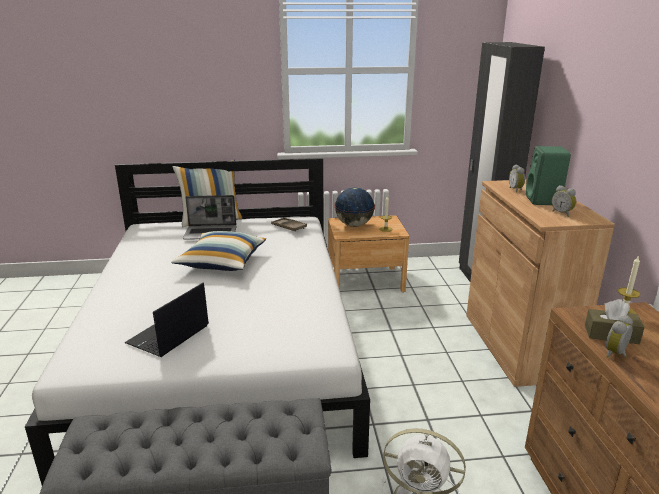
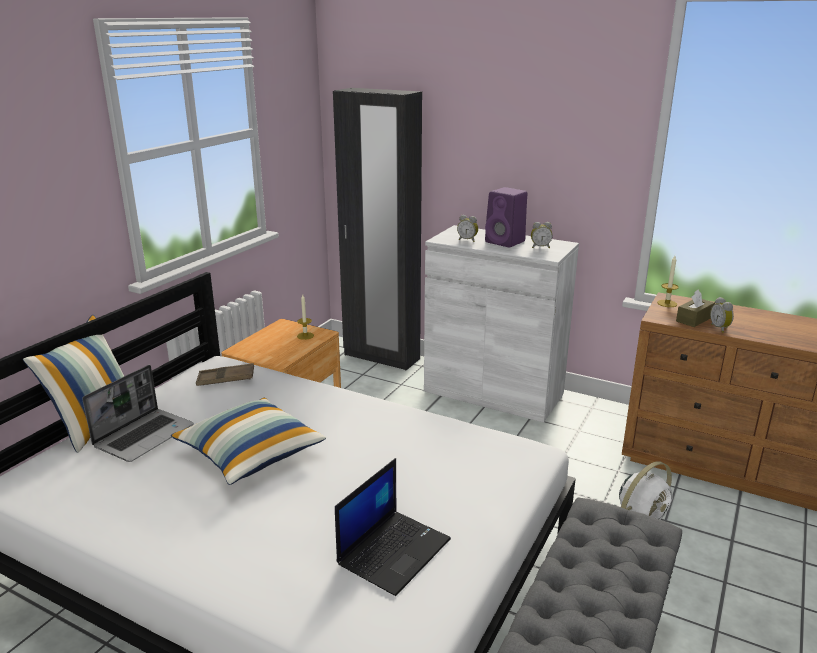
camera: 55 degrees left, 0 degrees up
laptop [125,283,209,357] -> laptop turned 120 degrees counterclockwise [335,458,451,596]
globe [334,187,375,227] -> none
brown cabinet [466,180,615,387] -> white cabinet [424,225,579,423]
green speaker [526,146,571,205] -> purple speaker [485,187,527,247]

